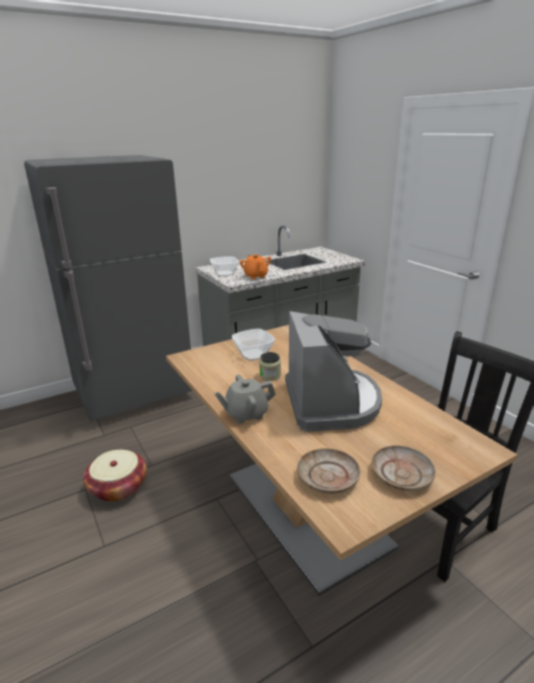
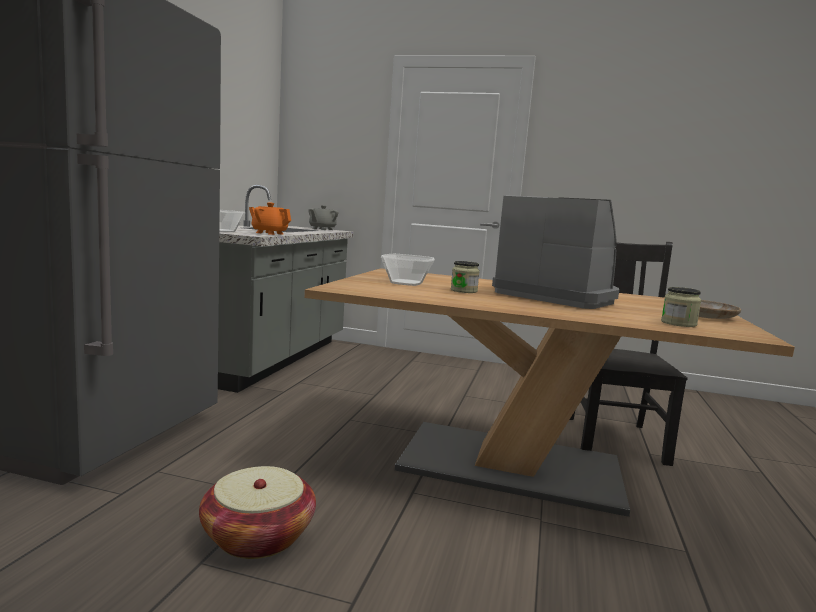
camera: 45 degrees left, 15 degrees down
grey teapot [214,374,276,423] -> grey teapot moved to [308,205,338,230]
beige plate [297,448,361,494] -> jar [661,287,701,327]

